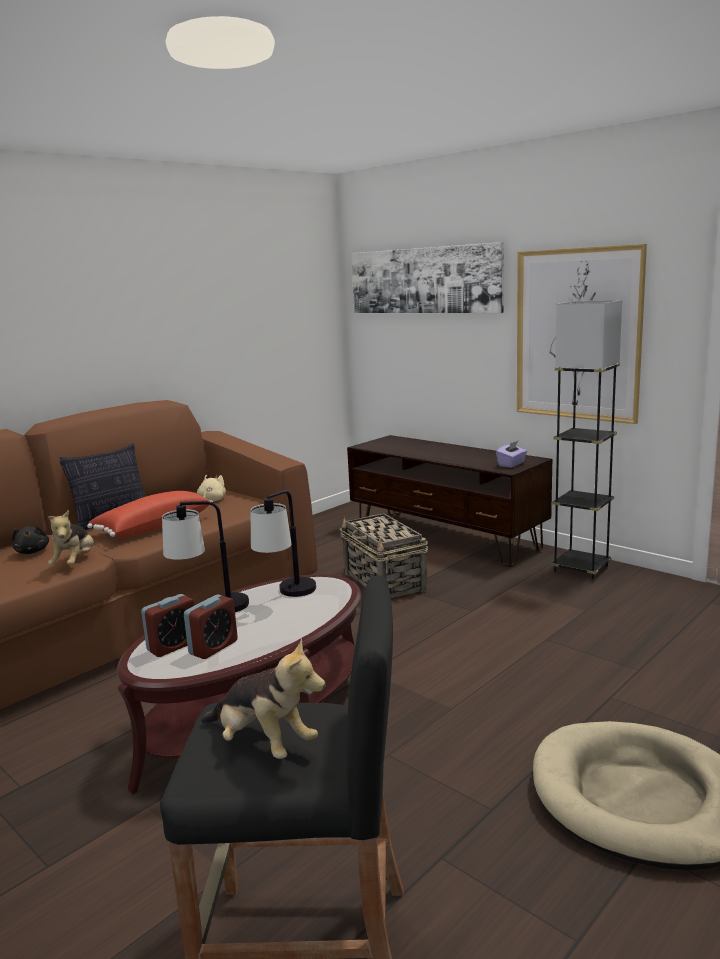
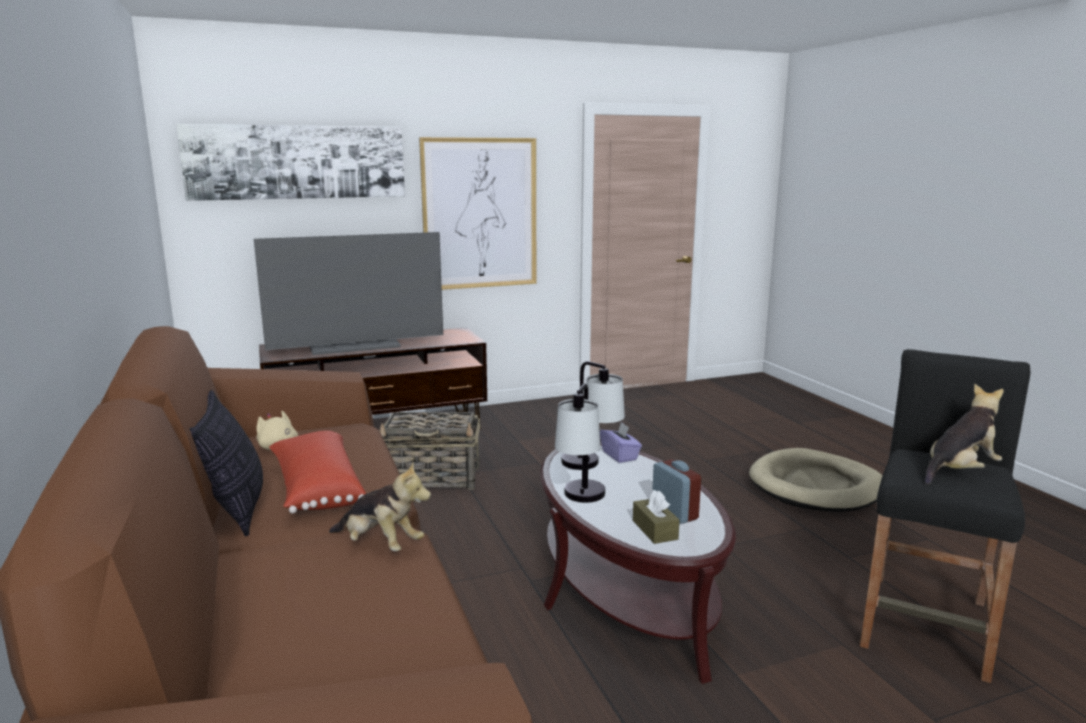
camera: 65 degrees left, 0 degrees up
black plush toy [12,526,49,554] -> none
alarm clock [141,594,195,657] -> brown tissue box [633,490,680,544]
purple tissue box [496,441,527,468] -> purple tissue box moved to [600,422,642,463]
grey floor lamp [551,300,622,580] -> none
none -> television [254,232,443,355]

